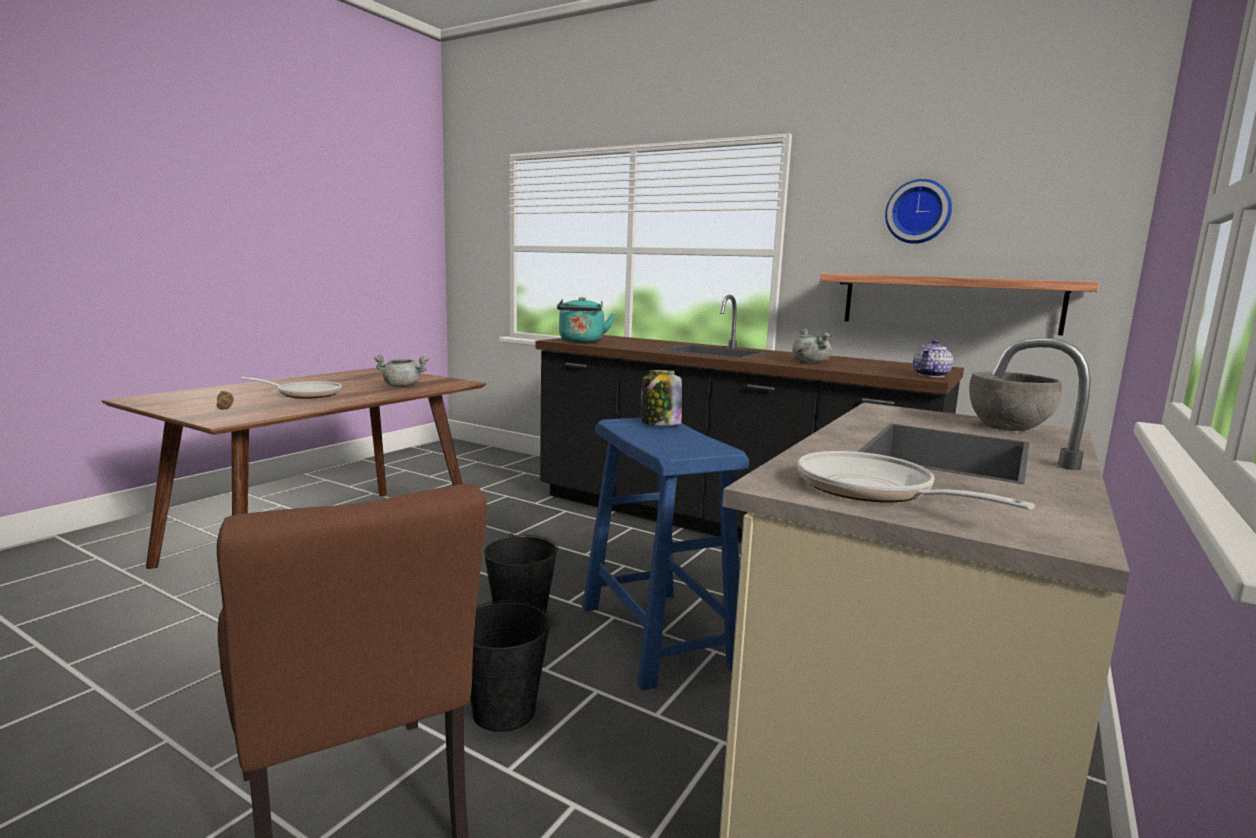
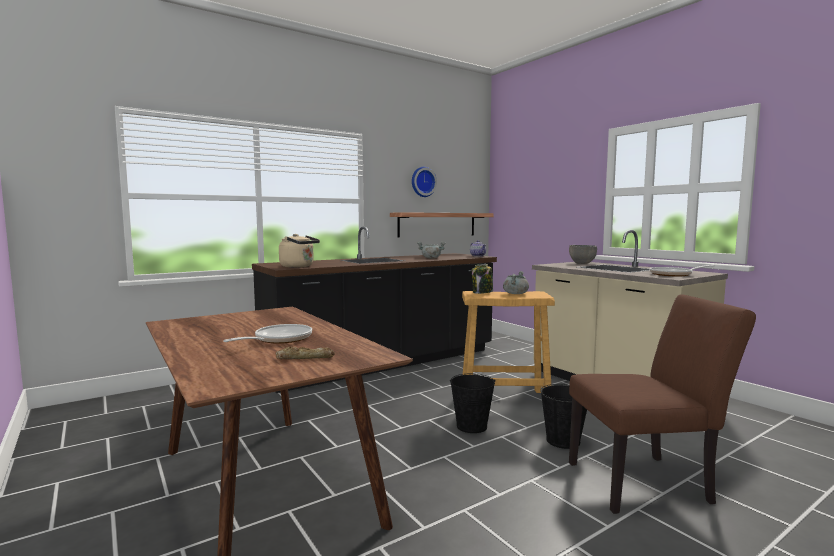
camera: 65 degrees left, 5 degrees down
grey cooking pot [374,355,429,387] -> grey cooking pot moved to [503,271,529,294]
turquoise kettle [557,297,614,343] -> beige kettle [279,234,320,268]
blue stool [582,418,749,691] -> beige stool [462,291,555,393]

